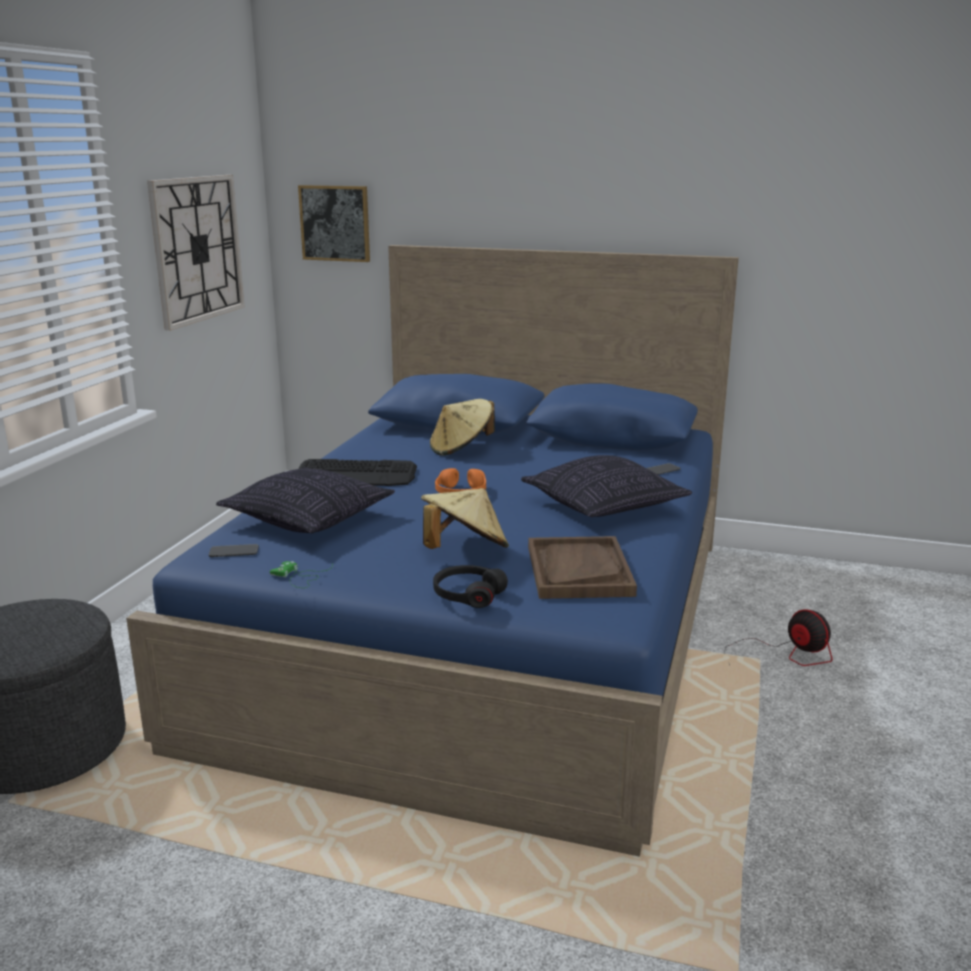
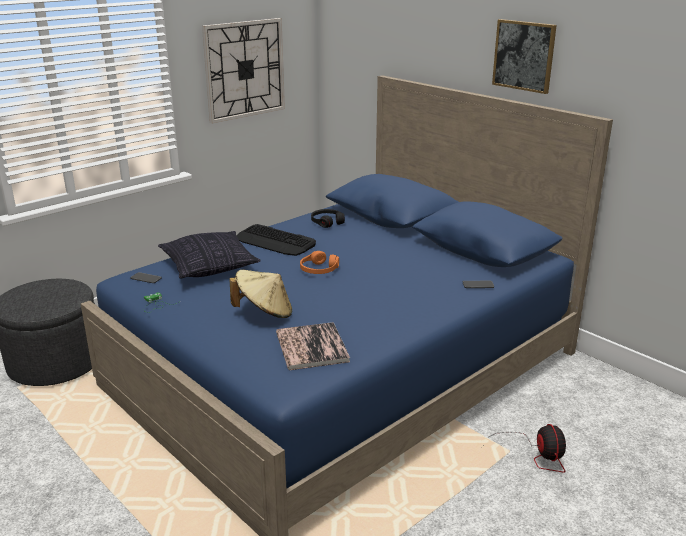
camera: 30 degrees right, 5 degrees up
picture [298,185,370,262] -> picture moved to [492,19,557,94]
beige hat [430,399,495,456] -> none
black headphones [433,565,508,608] -> black headphones moved to [311,209,345,228]
pillow [521,455,692,517] -> none
brown tray [528,536,637,599] -> book [276,322,350,370]

